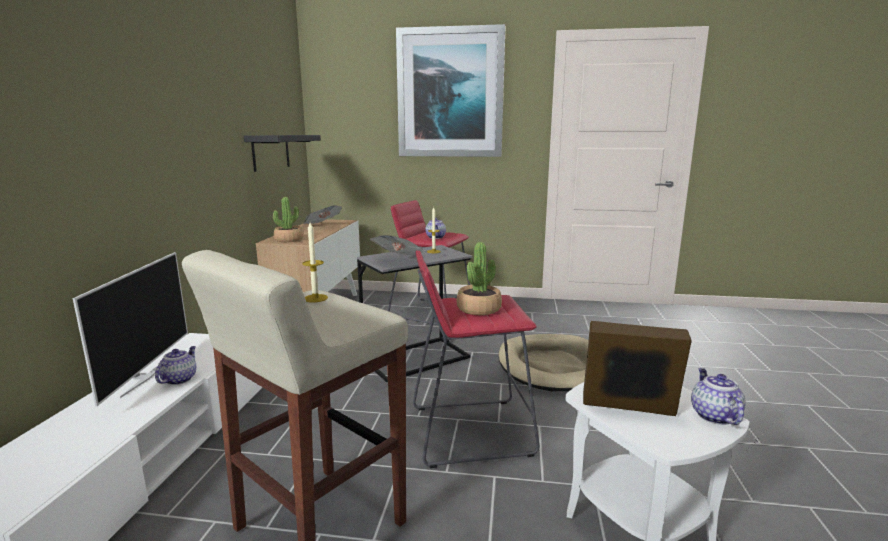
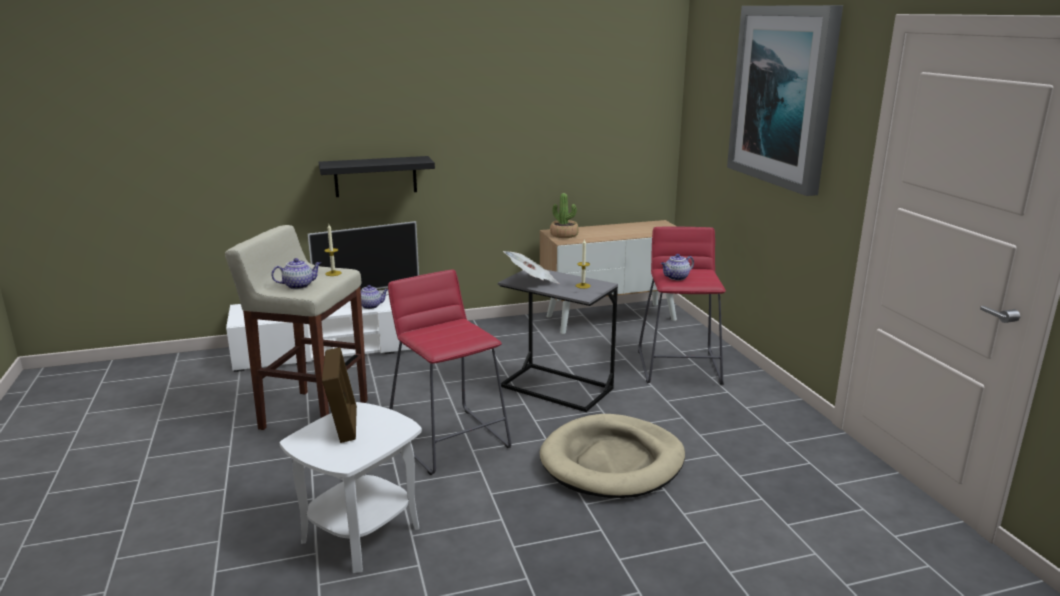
camera: 65 degrees right, 5 degrees up
black shelf [244,135,321,172] -> black shelf moved to [319,156,435,197]
newspaper [303,205,342,224] -> none
potted plant [457,242,502,315] -> none
teapot [691,368,746,425] -> teapot moved to [271,258,321,289]

